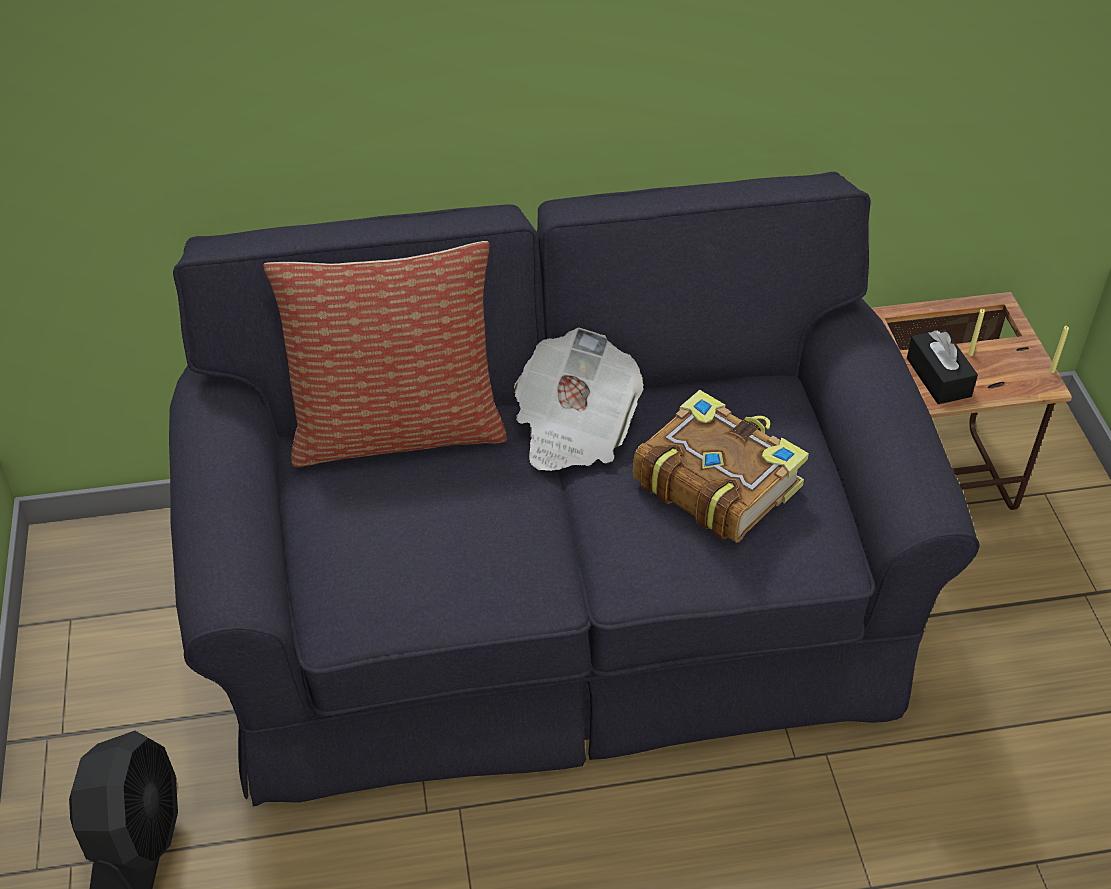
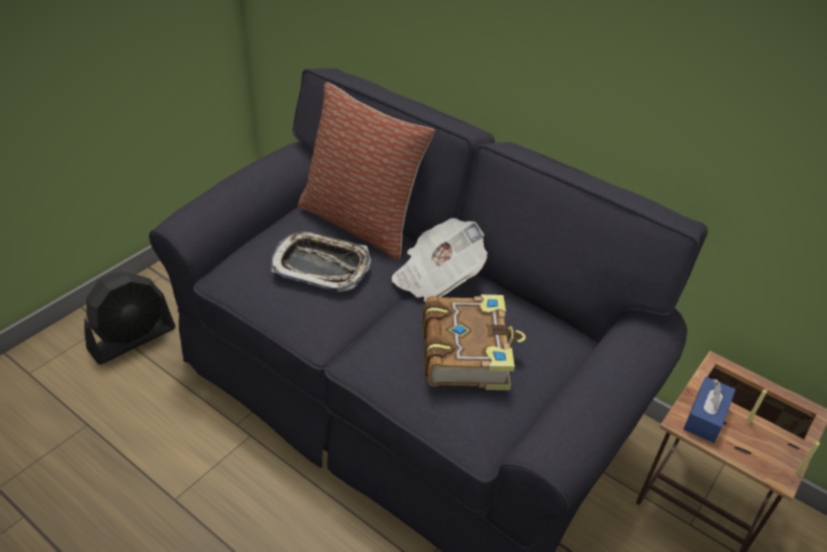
camera: 45 degrees right, 5 degrees down
black tissue box [907,329,978,404] -> blue tissue box [684,377,736,443]
none -> tray [271,231,371,292]

